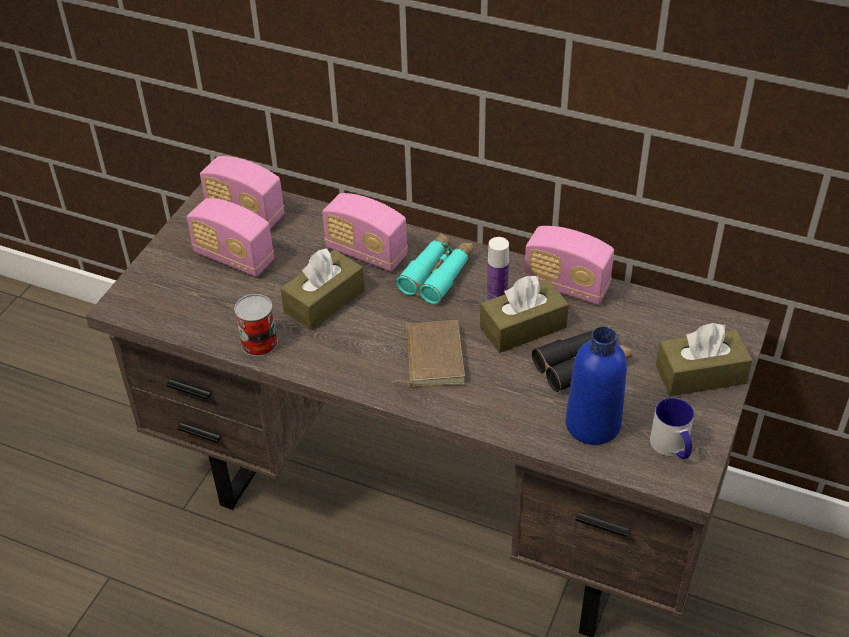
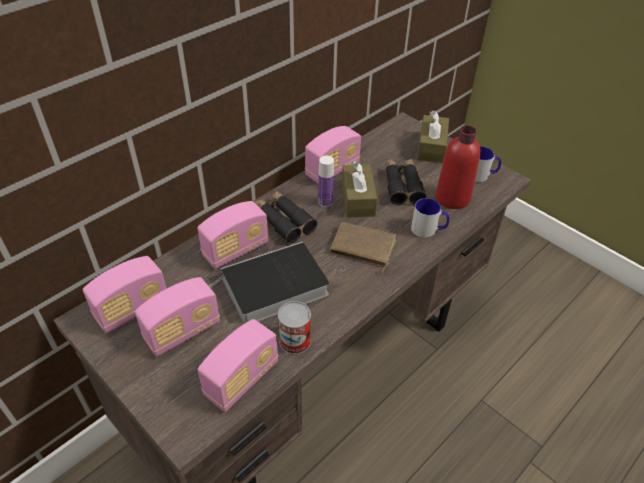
camera: 70 degrees left, 0 degrees up
brown tissue box [281,248,364,330] -> book [209,241,329,324]
turquoise binoculars [396,233,474,304] -> black binoculars [254,191,317,243]
blue bottle [565,327,627,445] -> red bottle [436,125,480,209]
none -> radio [197,319,278,412]
none -> mug [411,198,449,238]

